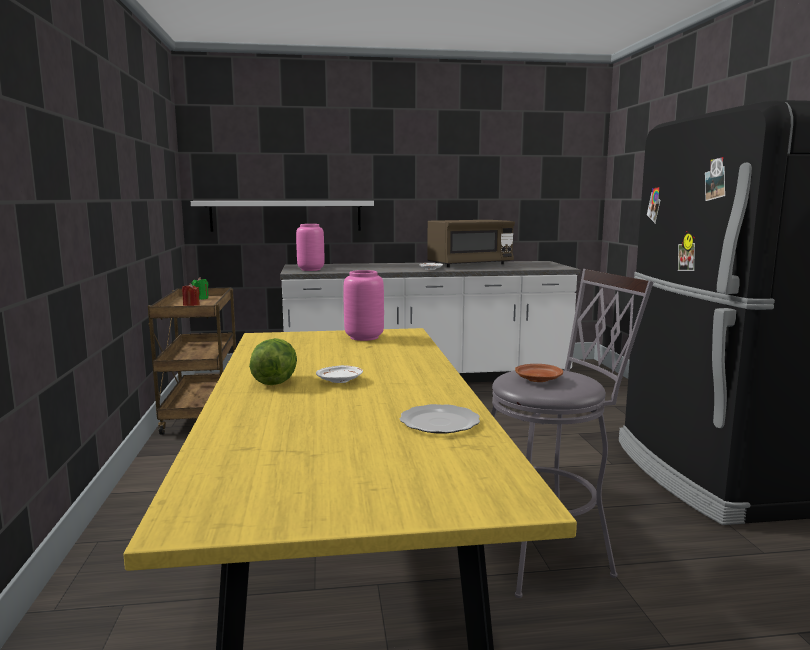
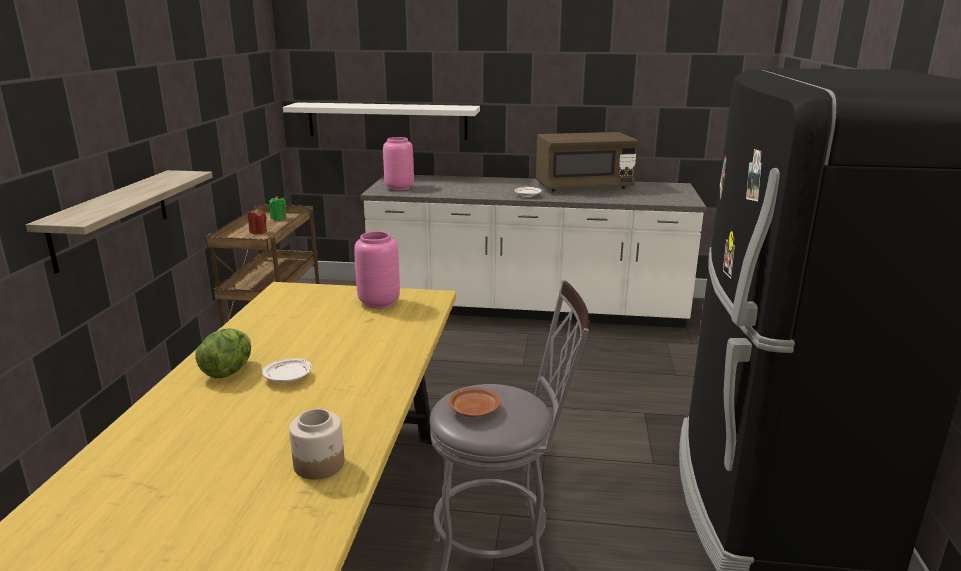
camera: 15 degrees right, 10 degrees up
plate [400,404,480,434] -> jar [289,409,345,479]
none -> shelf [26,170,213,273]

